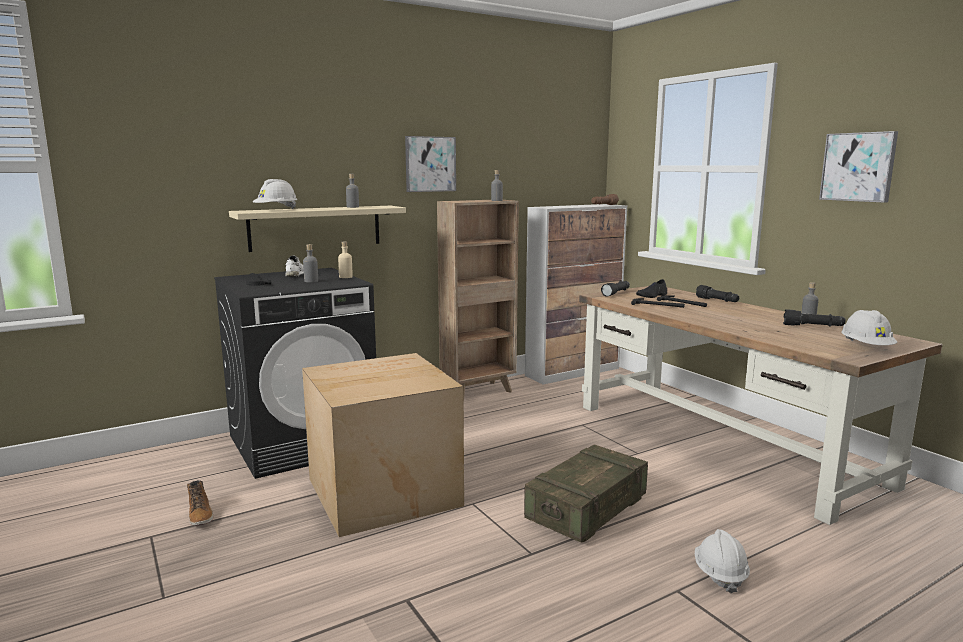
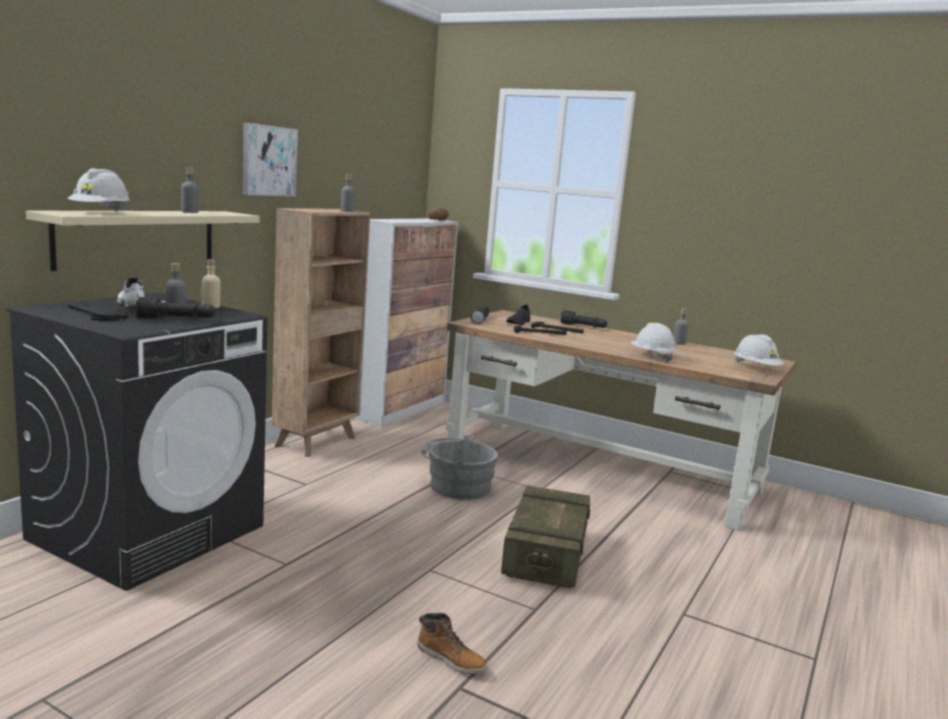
camera: 30 degrees left, 0 degrees up
boot [187,480,213,526] -> boot moved to [417,613,488,674]
cardboard box [302,353,464,537] -> none
white hard hat [695,529,750,594] -> white hard hat moved to [630,323,676,362]
black flashlight [783,309,845,327] -> black flashlight moved to [136,297,215,319]
picture [819,131,898,203] -> none
none -> grey bucket [421,435,498,500]

